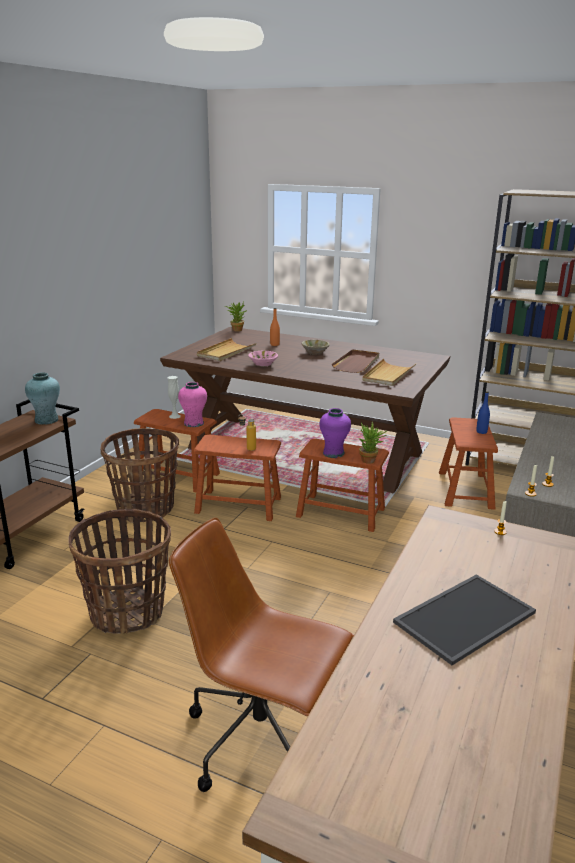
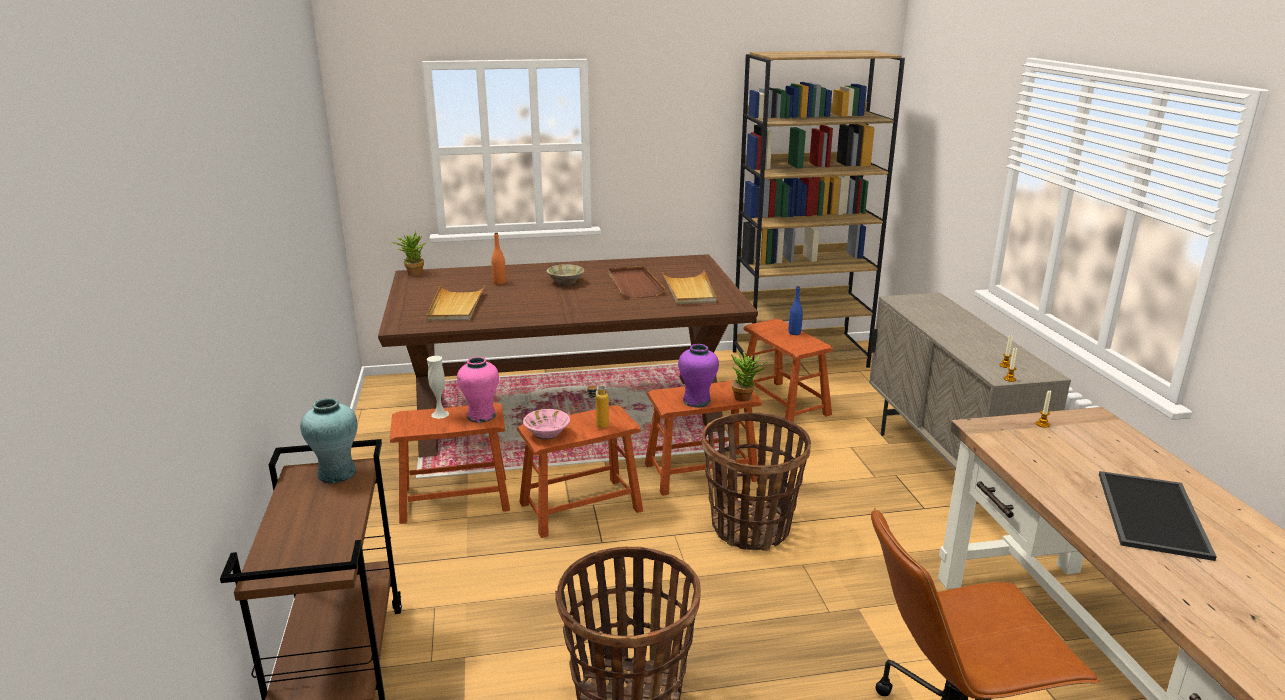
camera: 35 degrees left, 0 degrees up
basket [100,428,179,523] -> basket moved to [702,413,811,551]
pink bowl [248,351,278,367] -> pink bowl moved to [523,409,570,440]

